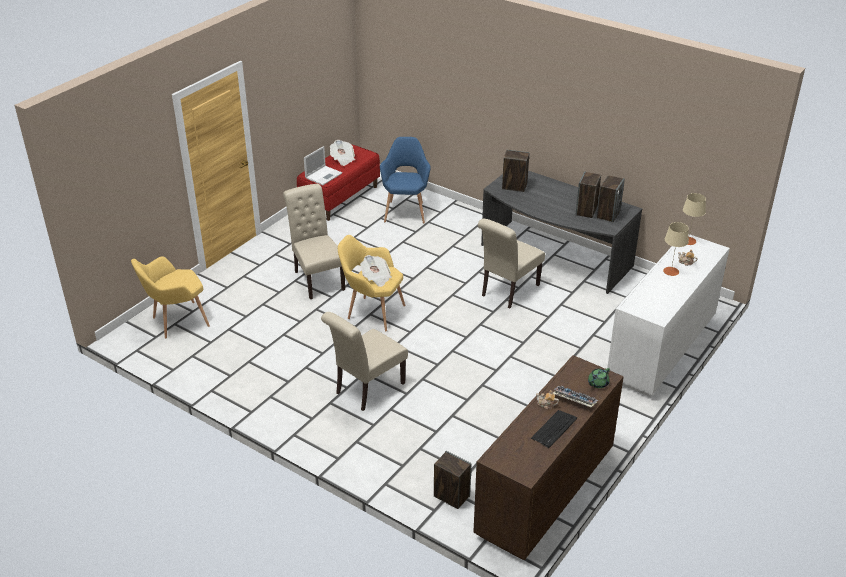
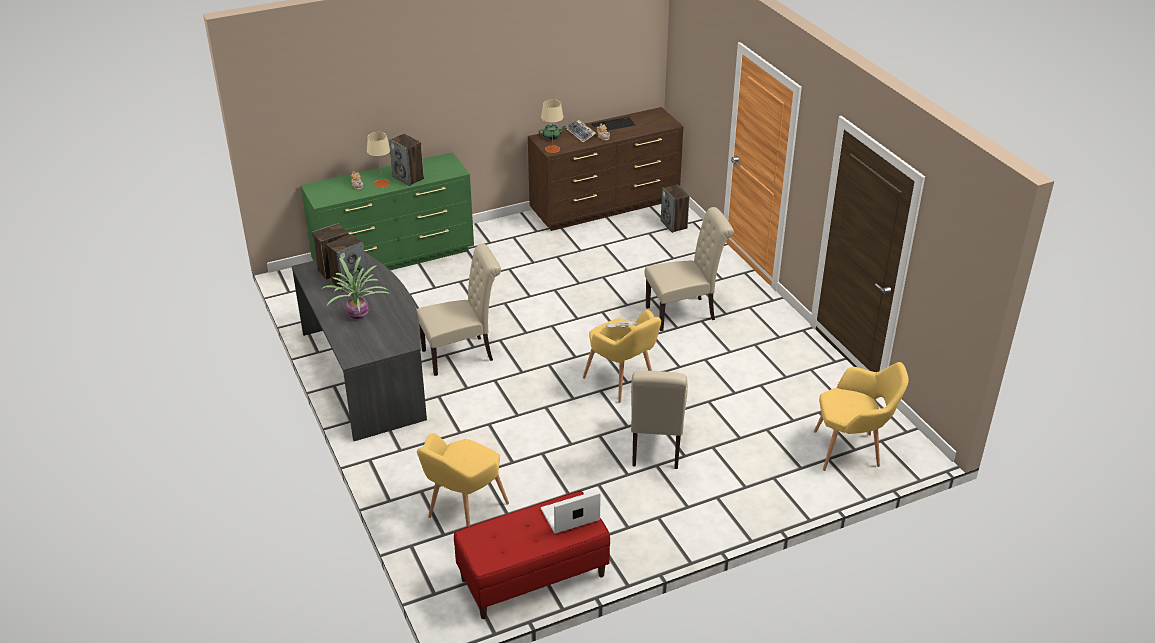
camera: 150 degrees left, 0 degrees up
newspaper [330,140,355,166] -> none
blue armchair [380,137,431,223] -> yellow armchair [417,433,509,527]
speaker [502,150,530,192] -> speaker moved to [389,134,424,186]
white dresser [607,234,730,397] -> green dresser [301,152,474,270]
beige table lamp [683,193,706,245] -> beige table lamp moved to [541,99,564,153]
none -> potted plant [323,257,390,319]

